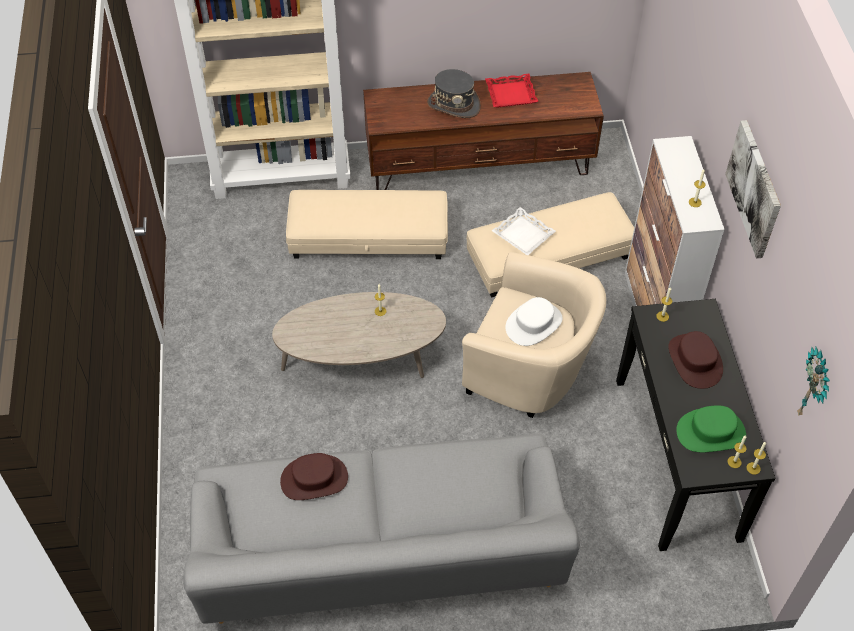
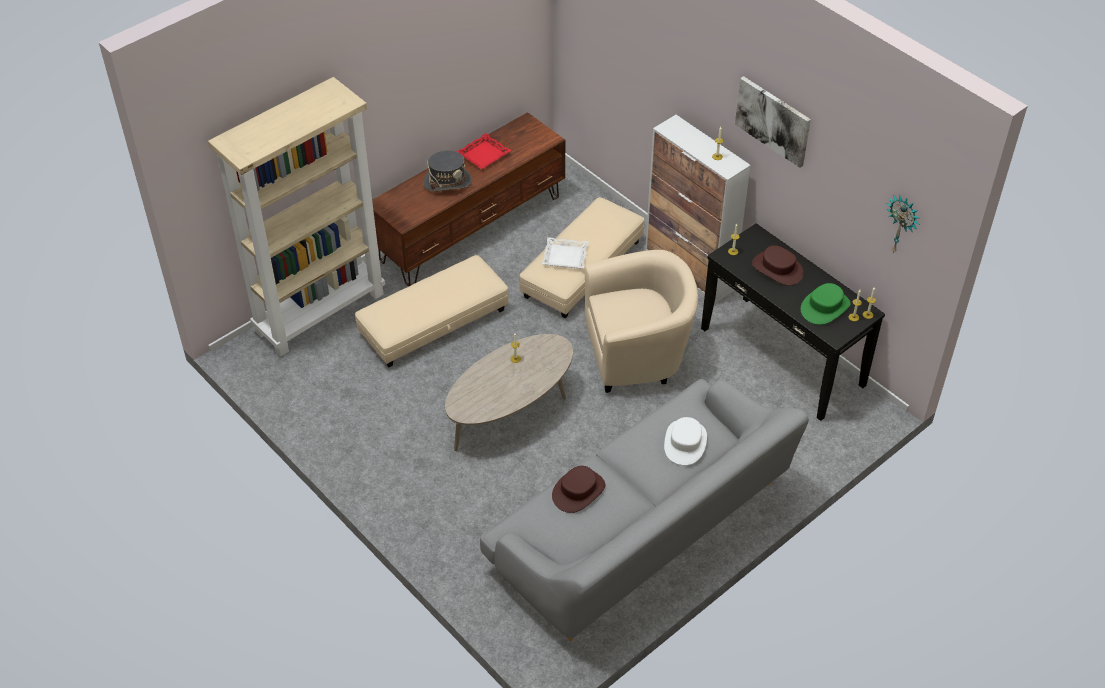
camera: 35 degrees left, 5 degrees down
white hat [505,297,563,346] -> white hat moved to [664,417,707,465]

